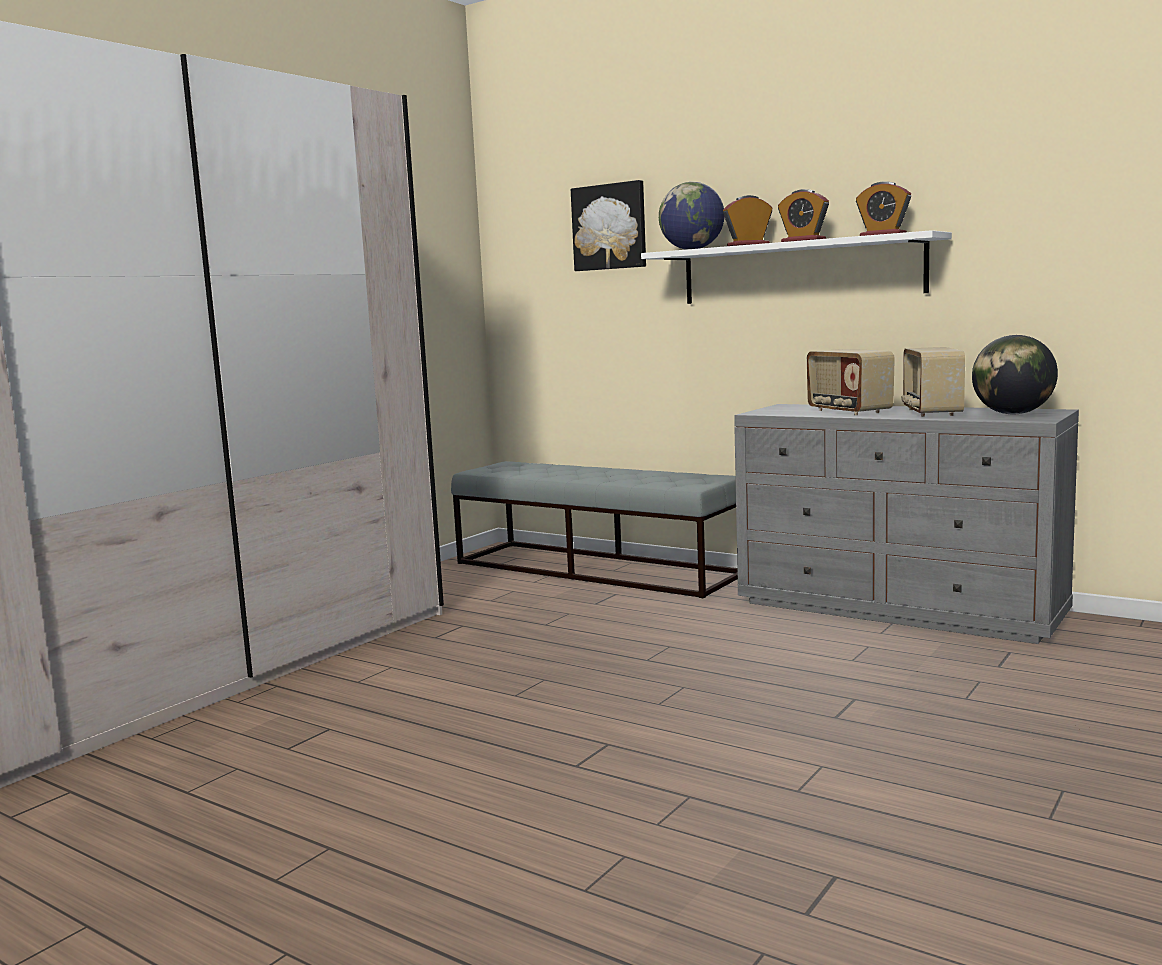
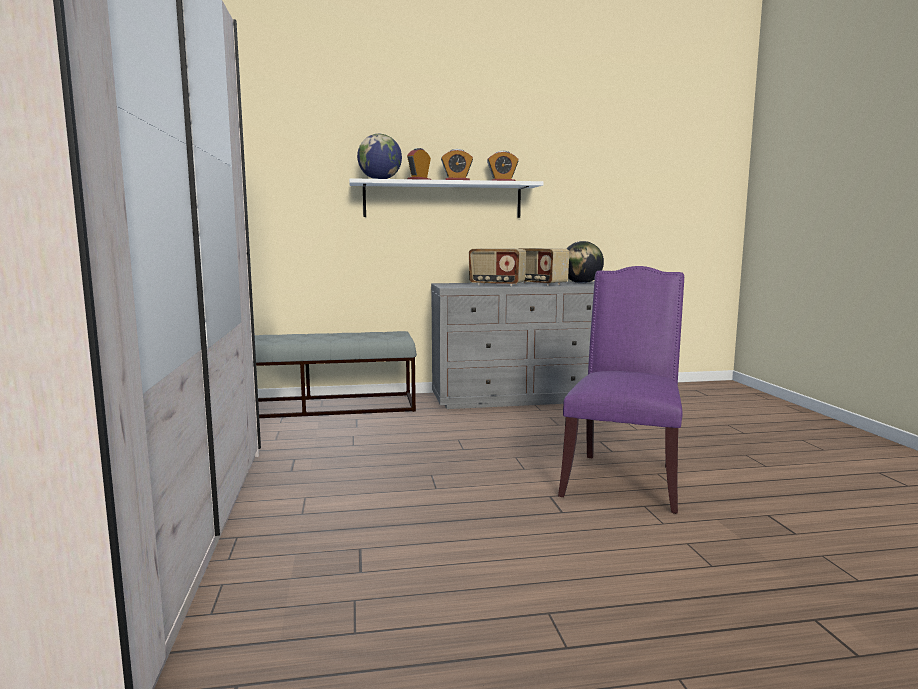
camera: 45 degrees left, 0 degrees up
picture [571,180,646,271] -> none
none -> purple chair [558,266,684,514]

